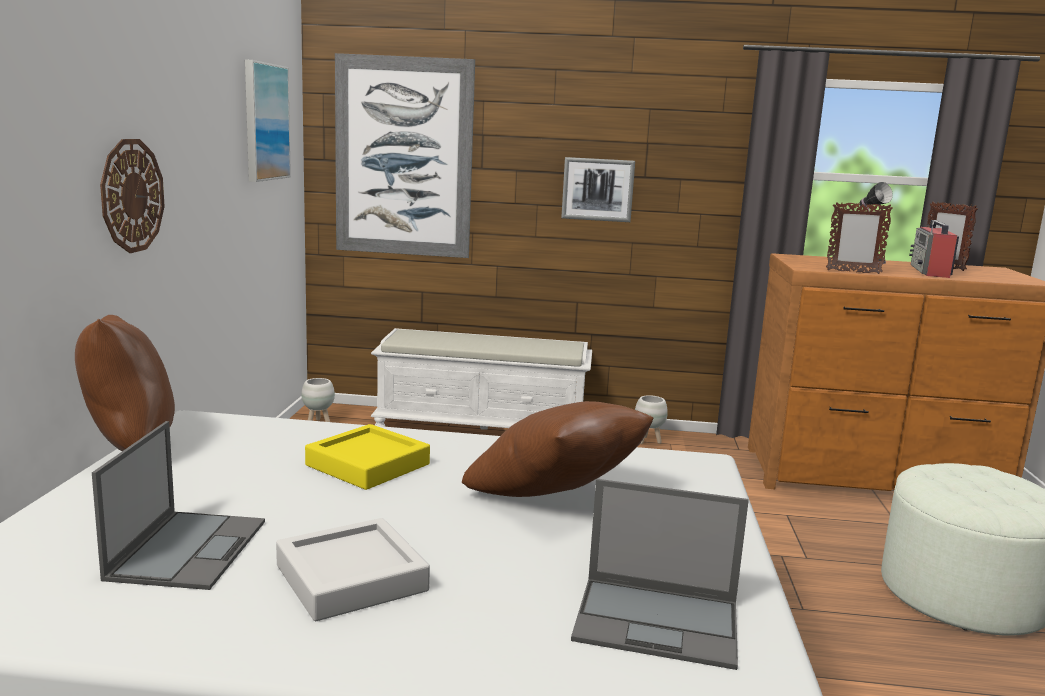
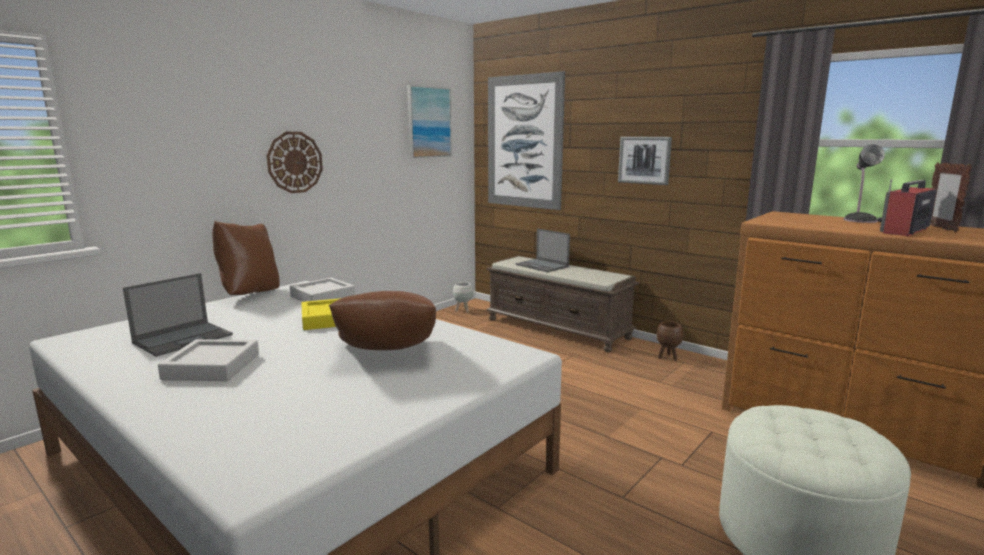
camera: 35 degrees right, 0 degrees up
white bench [371,328,592,430] -> brown bench [486,256,639,352]
laptop [571,479,749,670] -> laptop moved to [515,228,570,272]
white planter [635,395,668,444] -> brown planter [656,321,683,361]
picture frame [826,202,893,274] -> none
none -> grey tray [290,278,355,302]

